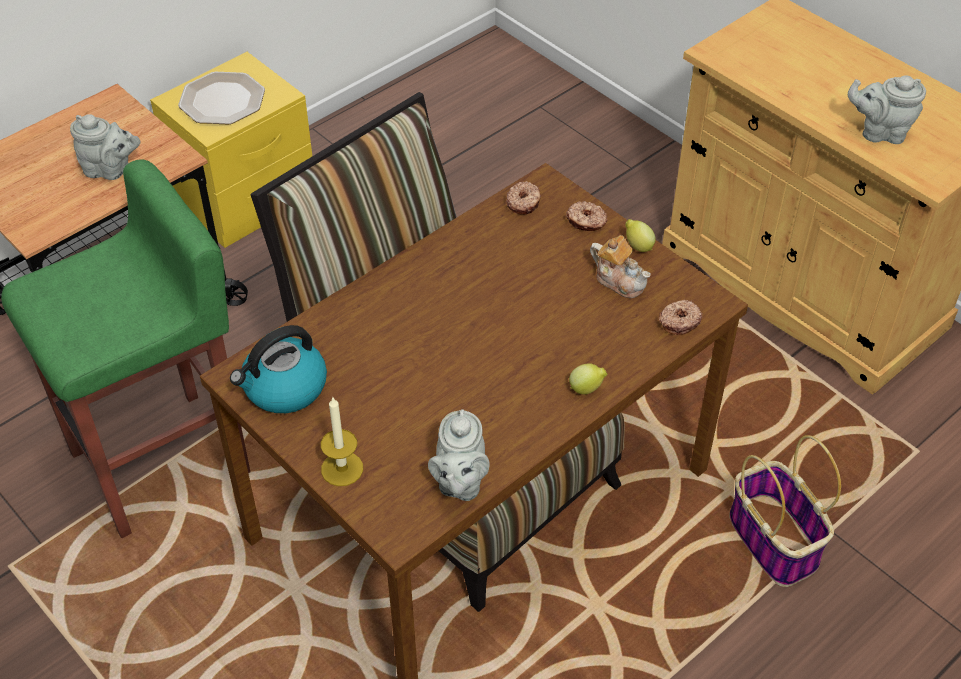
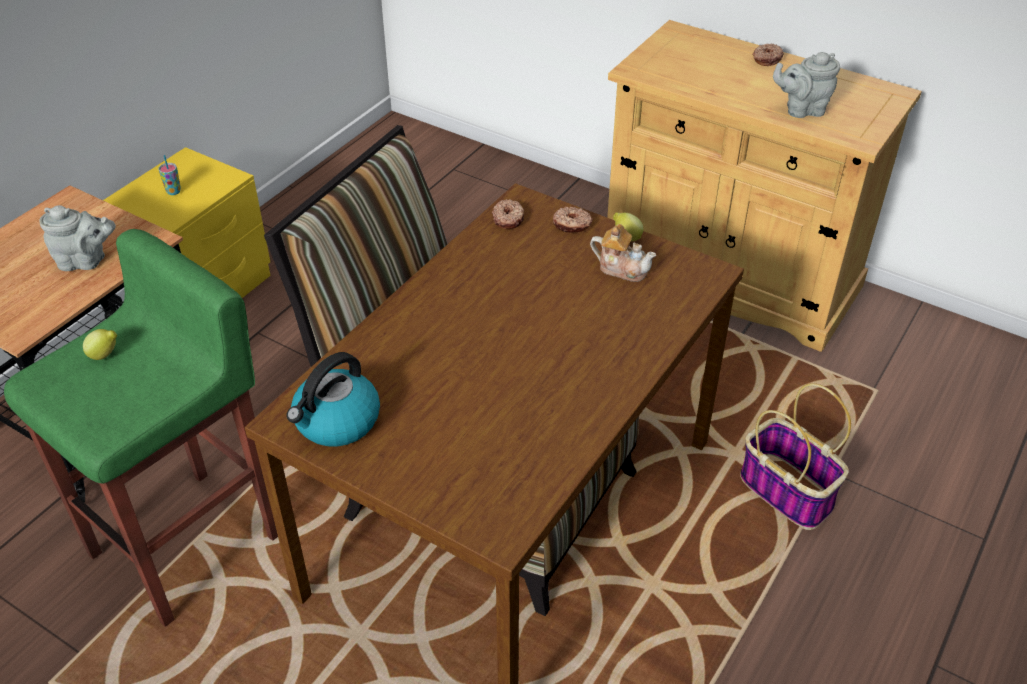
camera: 15 degrees left, 5 degrees down
plate [178,72,265,125] -> cup [158,155,181,195]
candle [321,396,363,486] -> none
grey teapot [428,409,490,501] -> none
lemon [569,363,607,395] -> lemon moved to [83,329,117,360]
donut [659,300,702,335] -> donut moved to [753,44,784,66]

